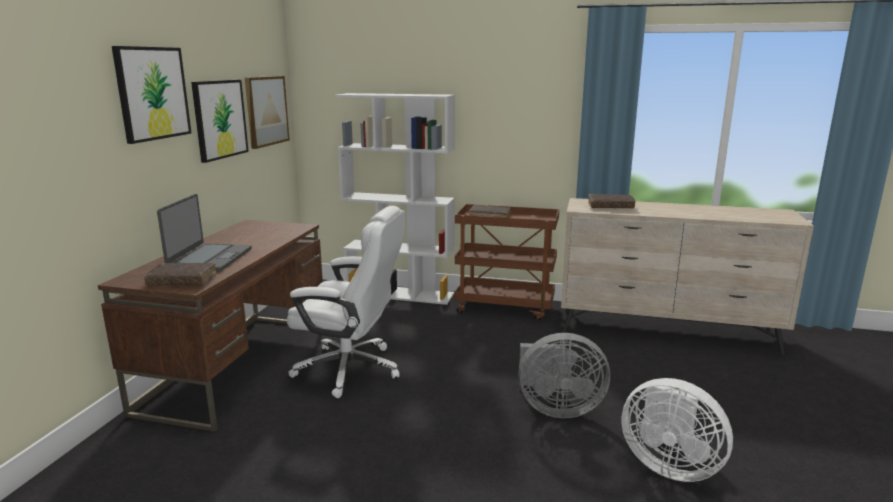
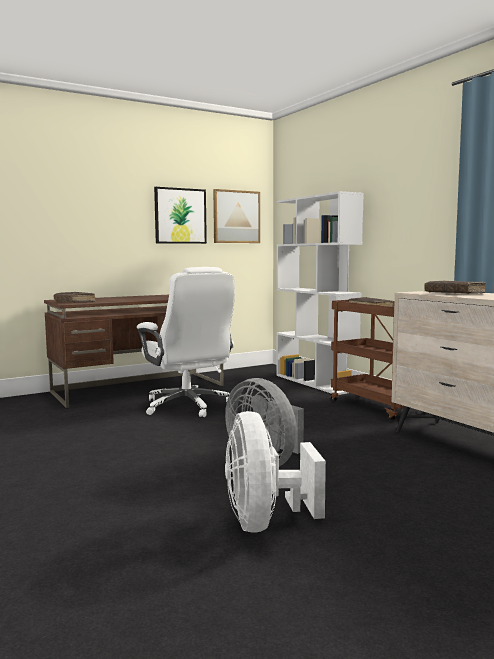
camera: 45 degrees right, 10 degrees down
picture [112,46,191,144] -> none
laptop [157,194,252,271] -> none

